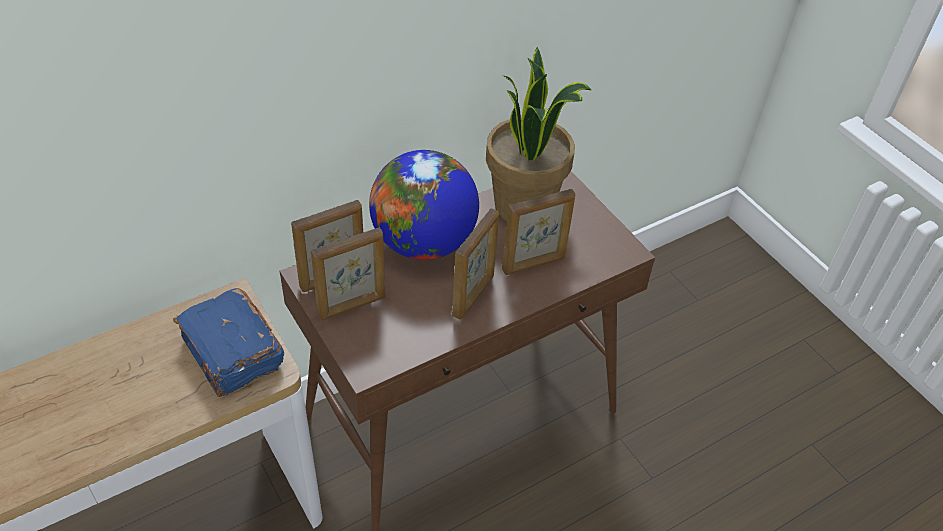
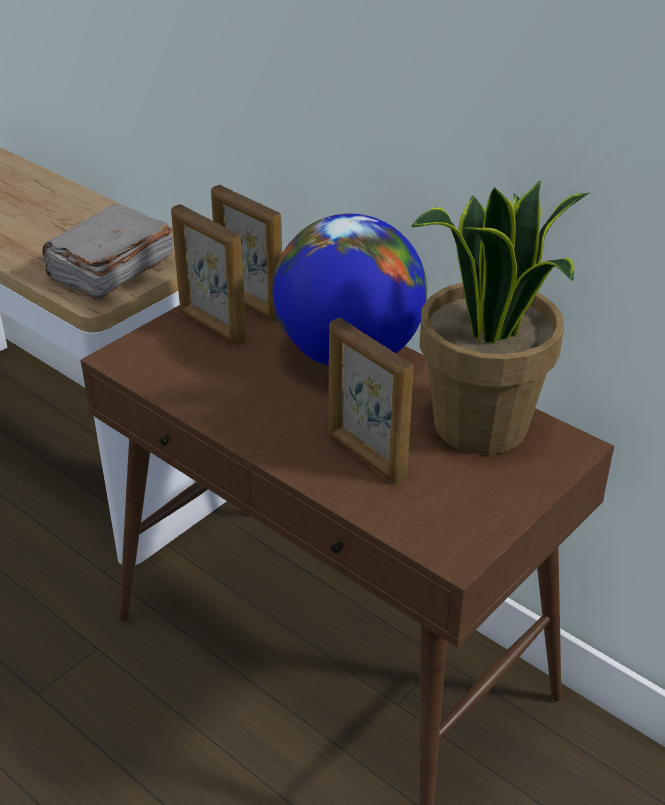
camera: 75 degrees right, 10 degrees down
blue book [173,288,284,397] -> grey book [42,204,174,301]
picture frame [452,208,499,320] -> none

